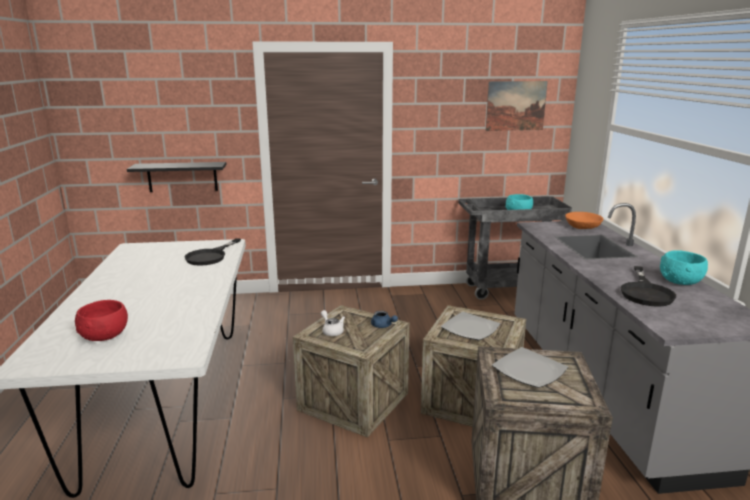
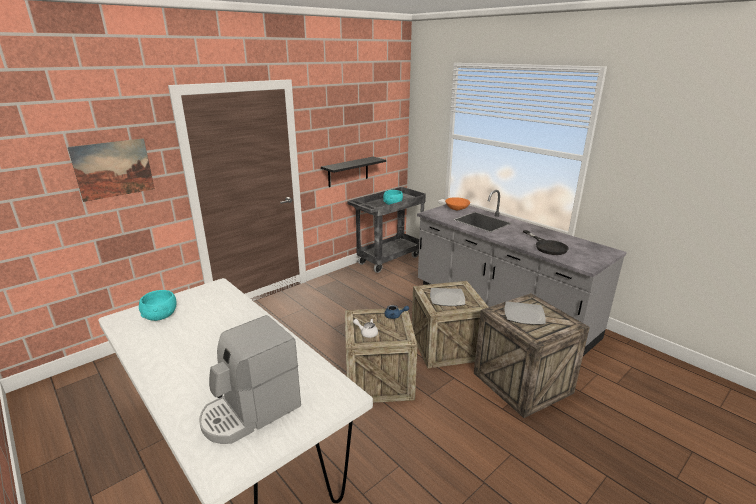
camera: 35 degrees left, 5 degrees up
red bowl [75,300,128,341] -> coffee machine [199,315,301,444]
black shelf [127,162,227,192] -> black shelf moved to [321,157,386,187]
black frying pan [184,238,241,266] -> none
picture [486,81,548,131] -> picture moved to [68,138,155,202]
turquoise bowl [660,250,708,285] -> turquoise bowl moved to [139,290,177,321]

